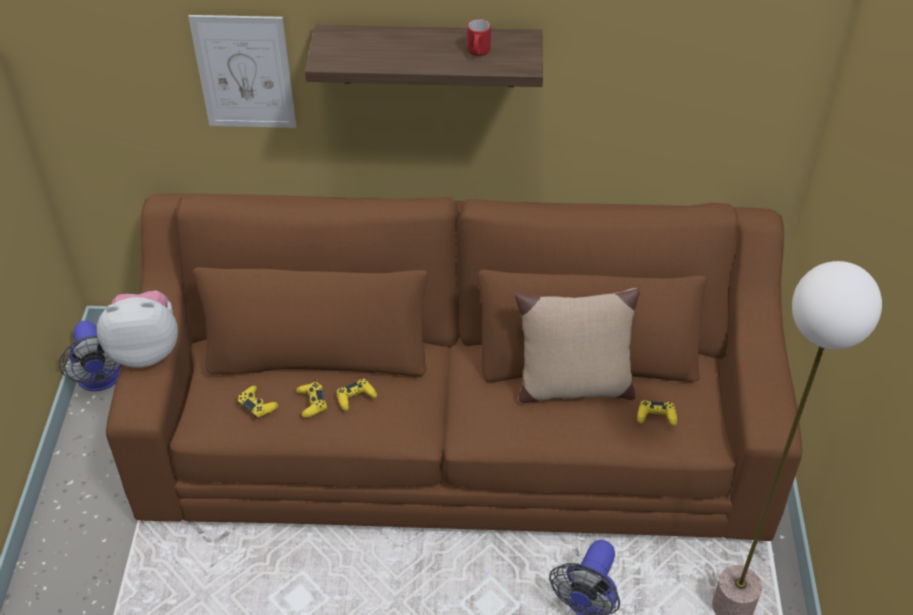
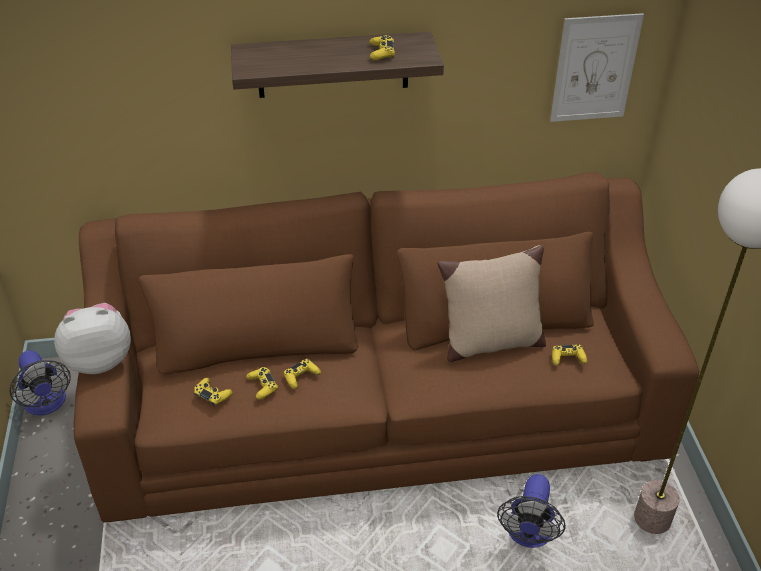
camera: 10 degrees left, 5 degrees down
picture [188,15,296,128] -> picture moved to [550,13,644,122]
red mug [467,19,491,56] -> yellow game controller [370,35,395,60]

